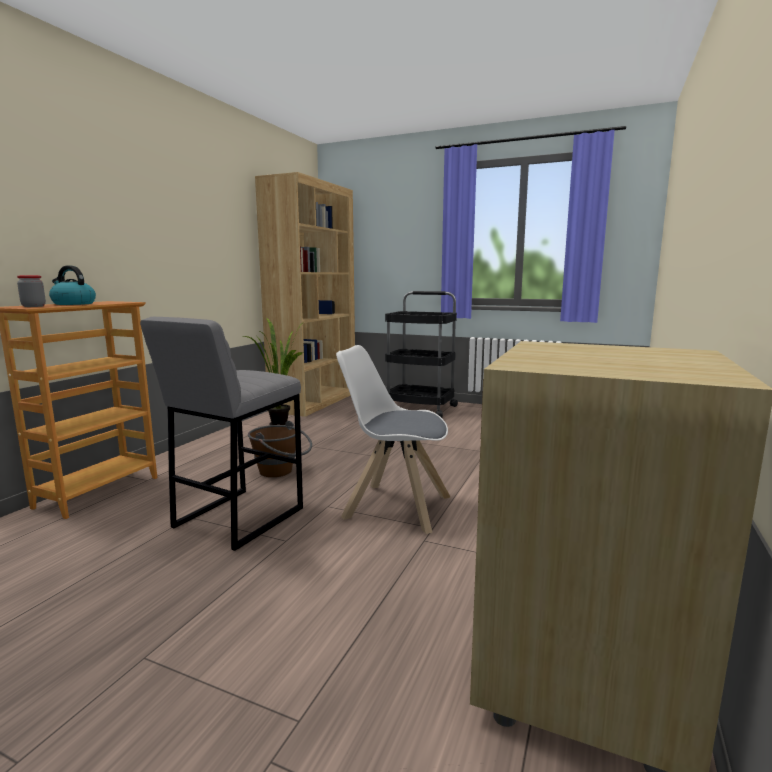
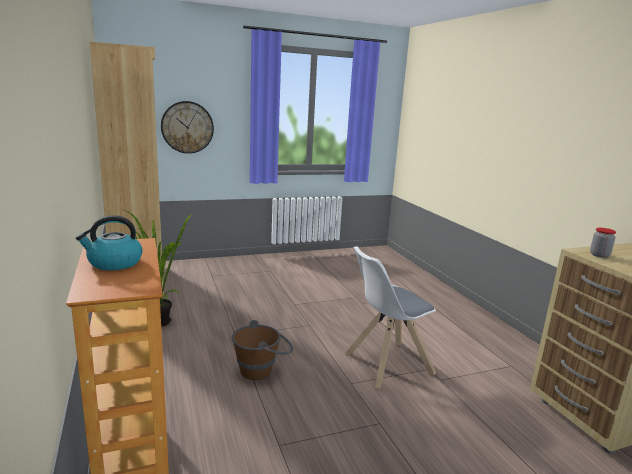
camera: 45 degrees left, 5 degrees up
jar [17,275,46,307] -> jar moved to [590,228,616,258]
grey stool [140,317,303,551] -> none
black cart [385,291,458,418] -> none
none -> wall clock [161,101,214,154]

